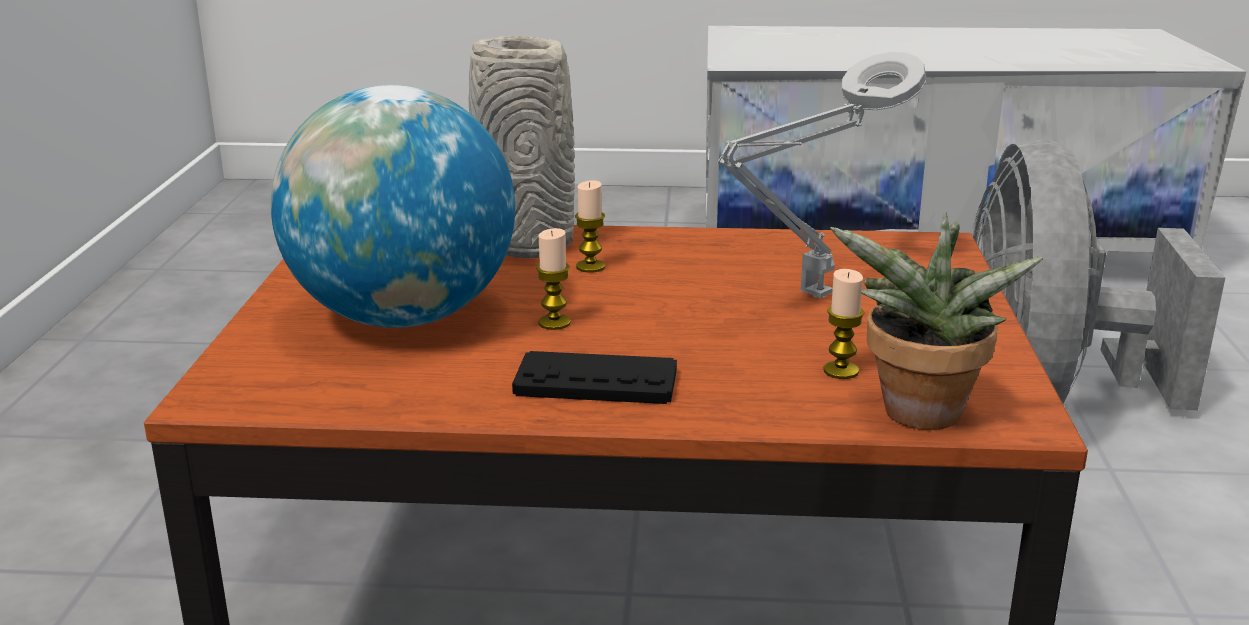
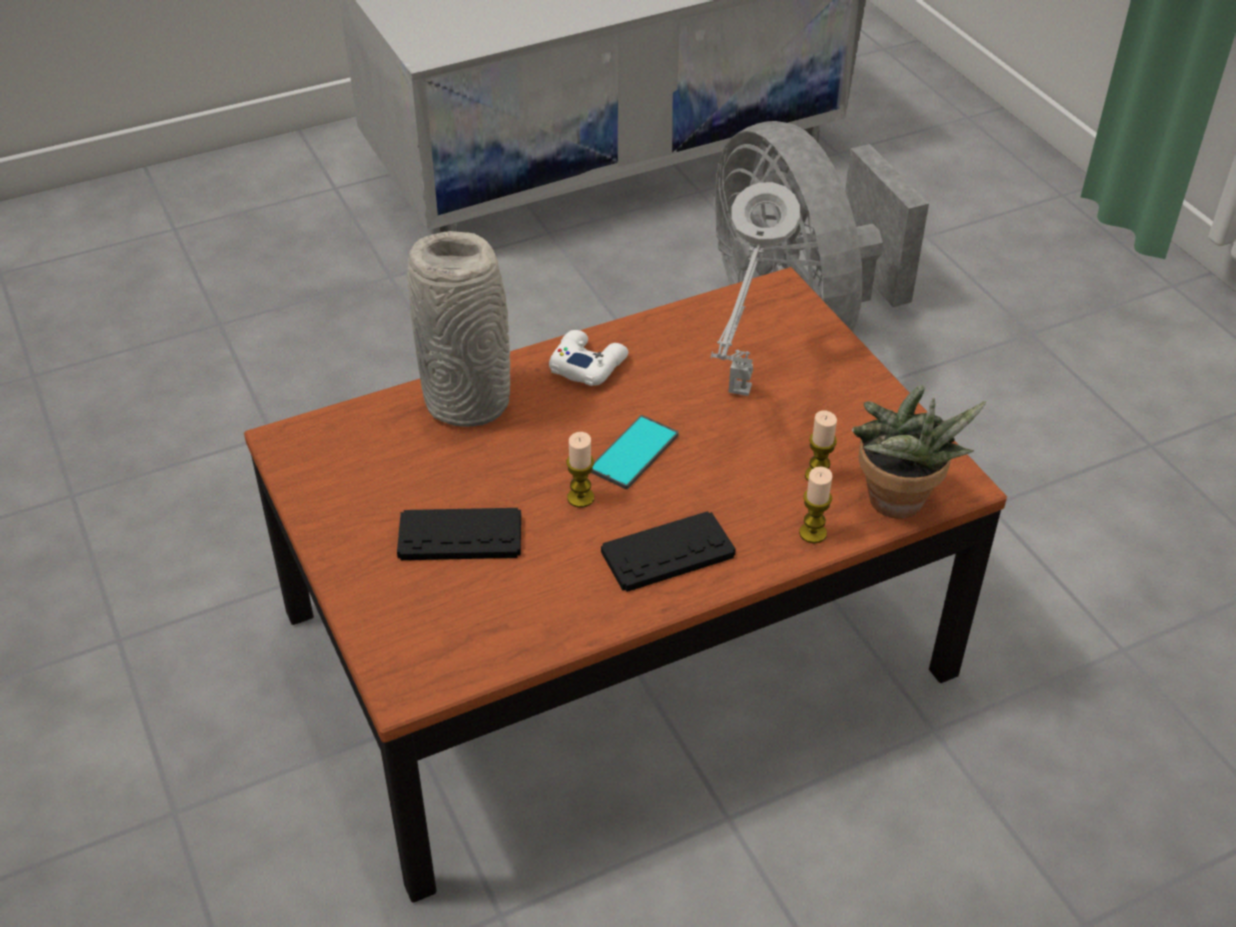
camera: 30 degrees left, 20 degrees up
globe [271,85,515,328] -> black game controller [397,508,521,560]
candle [575,180,605,273] -> candle moved to [799,467,833,544]
none -> white game controller [549,330,628,386]
none -> phone [591,415,679,489]

